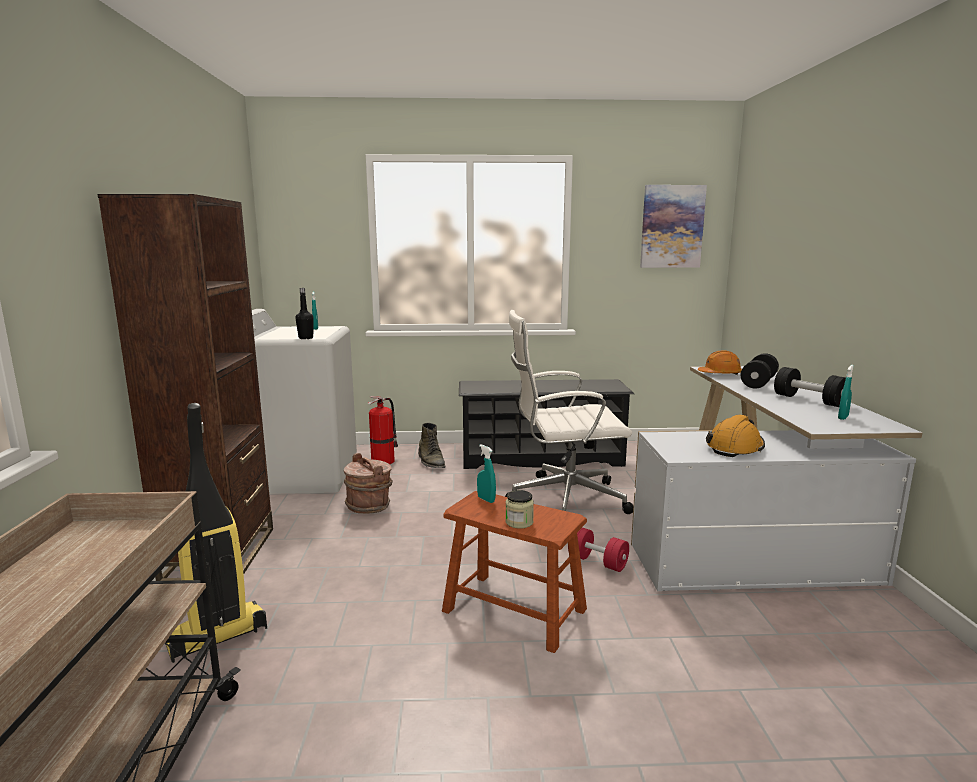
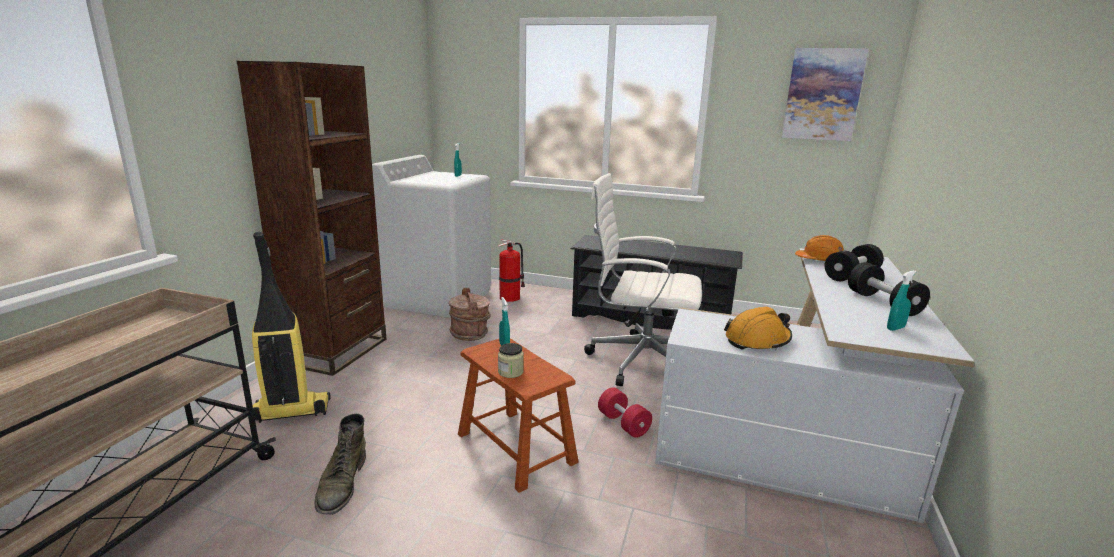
camera: 20 degrees right, 5 degrees up
black bottle [295,288,314,339] -> none
green boot [418,423,445,468] -> green boot moved to [314,413,366,515]

